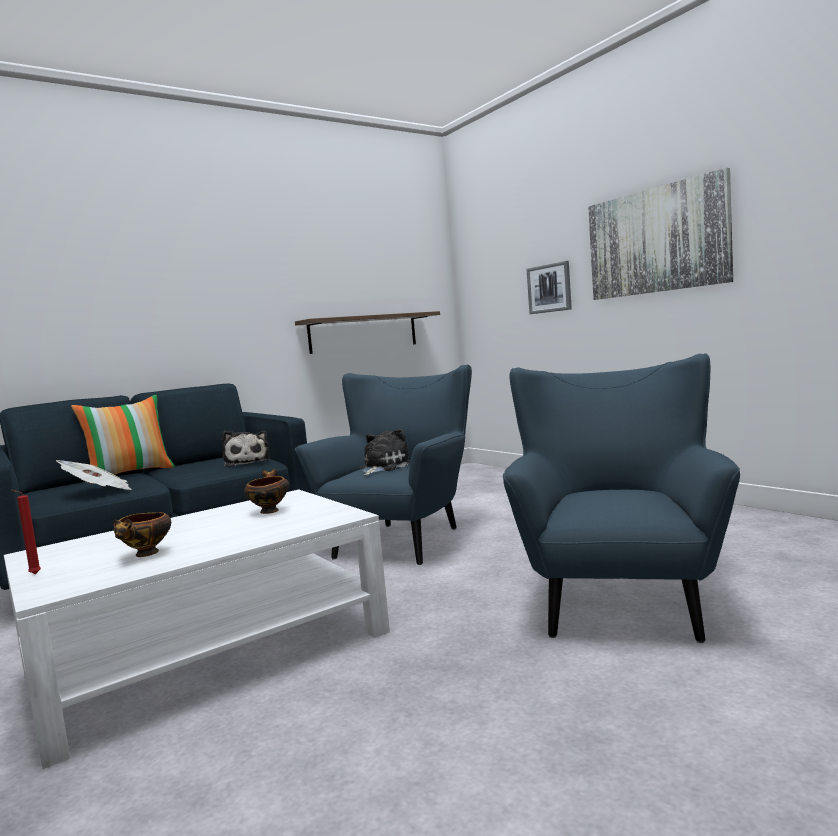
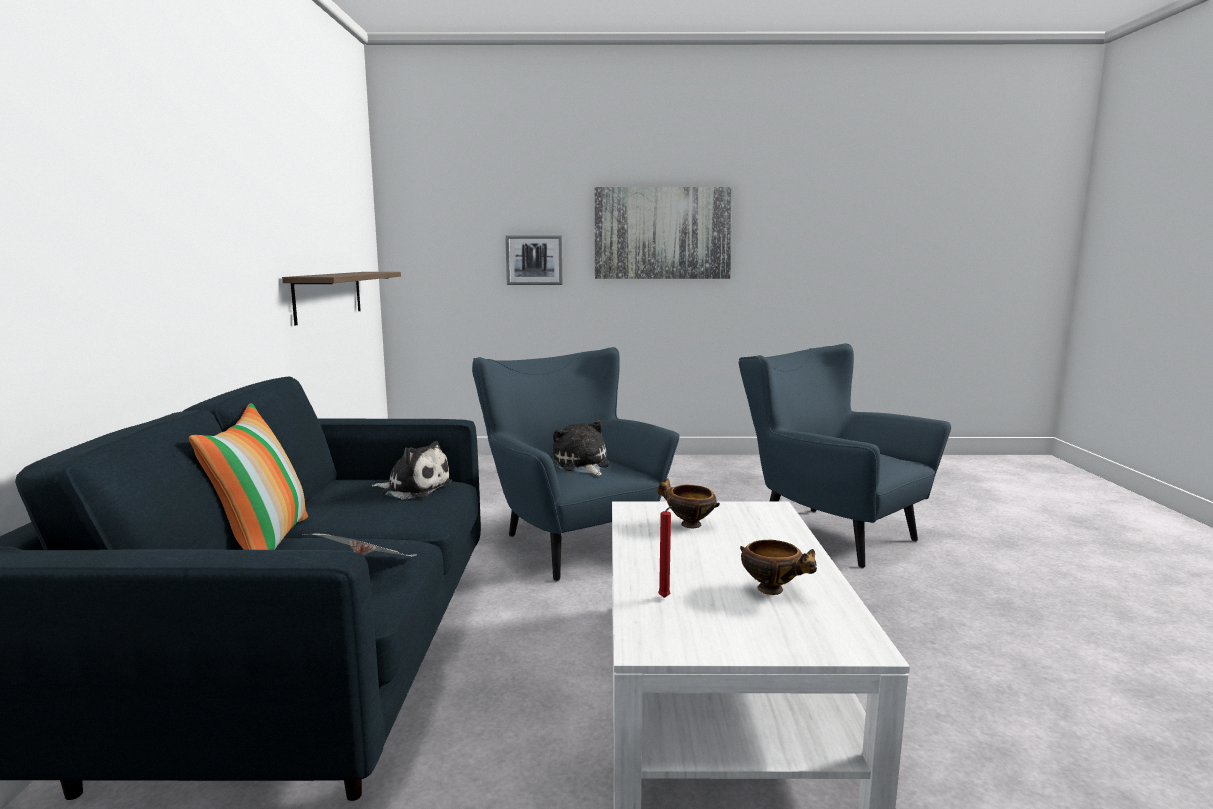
camera: 55 degrees left, 5 degrees up
red candle [12,490,41,574] -> red candle moved to [658,506,672,598]

